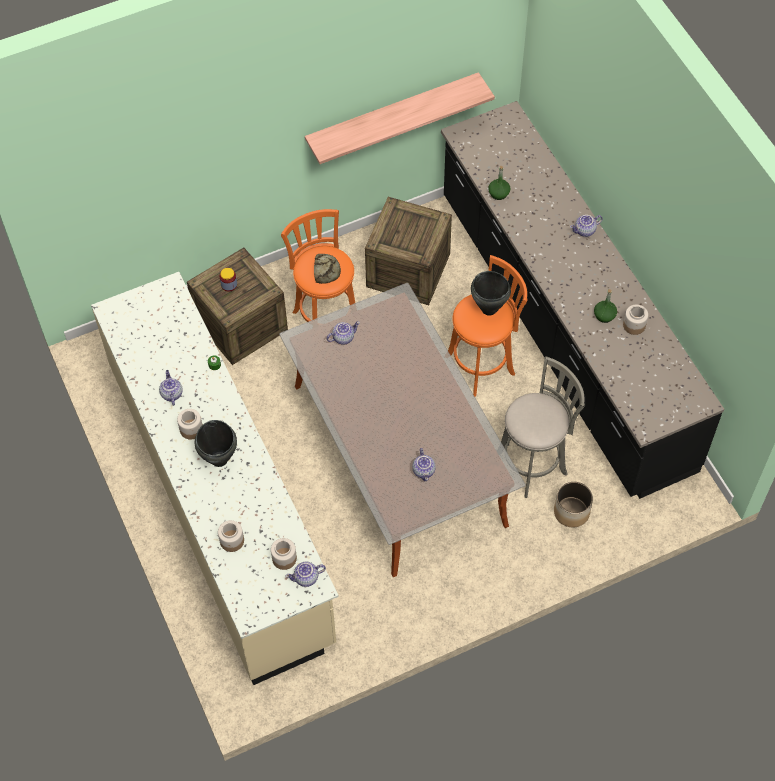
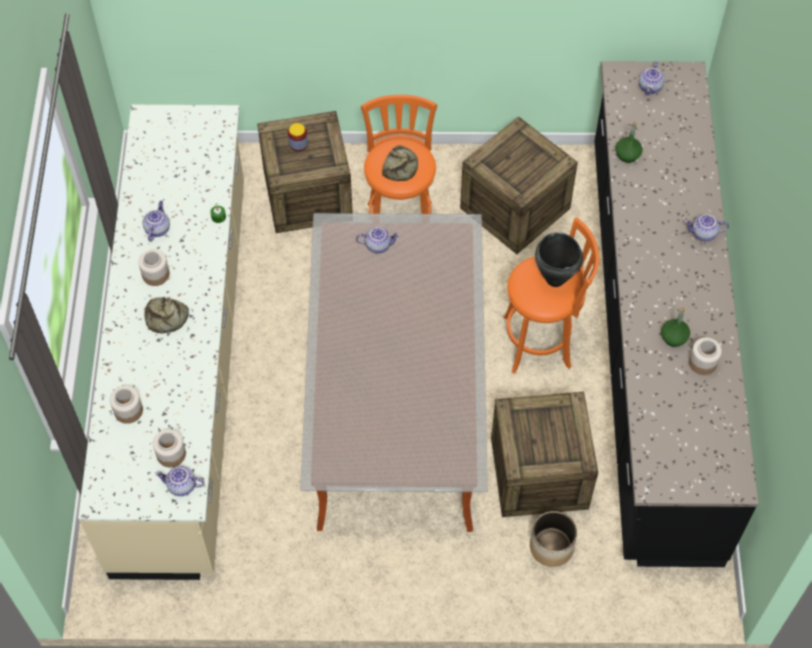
camera: 25 degrees right, 0 degrees up
black cooking pot [195,420,237,467] -> bread [144,297,189,334]
shelf [305,72,495,164] -> none
teapot [412,448,436,481] -> teapot moved to [639,61,664,95]
grey stool [501,356,585,498] -> crate [491,391,598,517]

